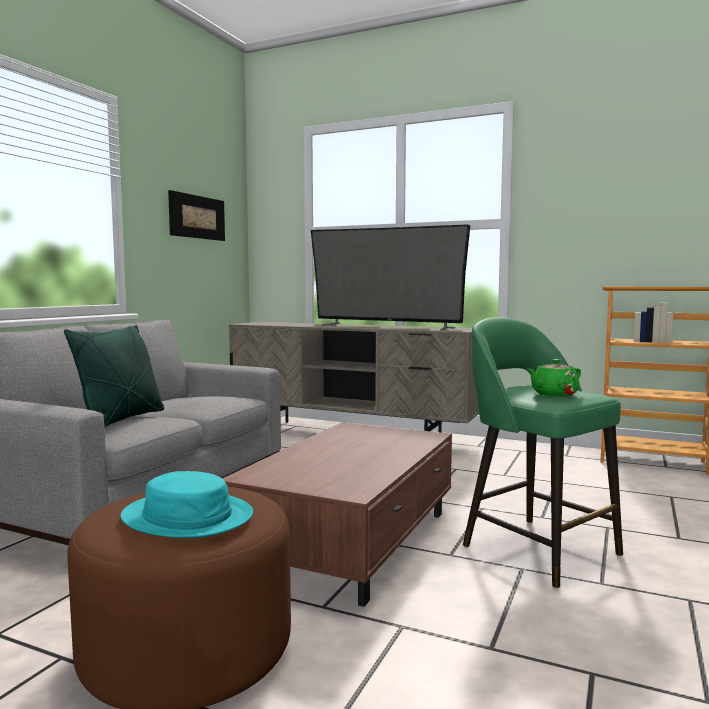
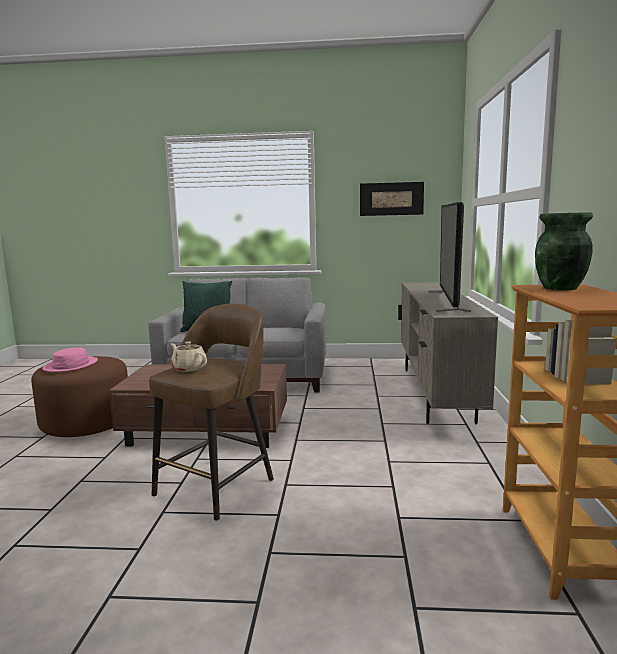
camera: 70 degrees right, 5 degrees up
turquoise hat [120,471,253,538] -> pink hat [42,348,98,372]
green stool [463,317,623,588] -> brown stool [149,304,274,521]
green teapot [527,359,581,397] -> beige teapot [171,342,207,372]
none -> green vase [535,212,593,290]

